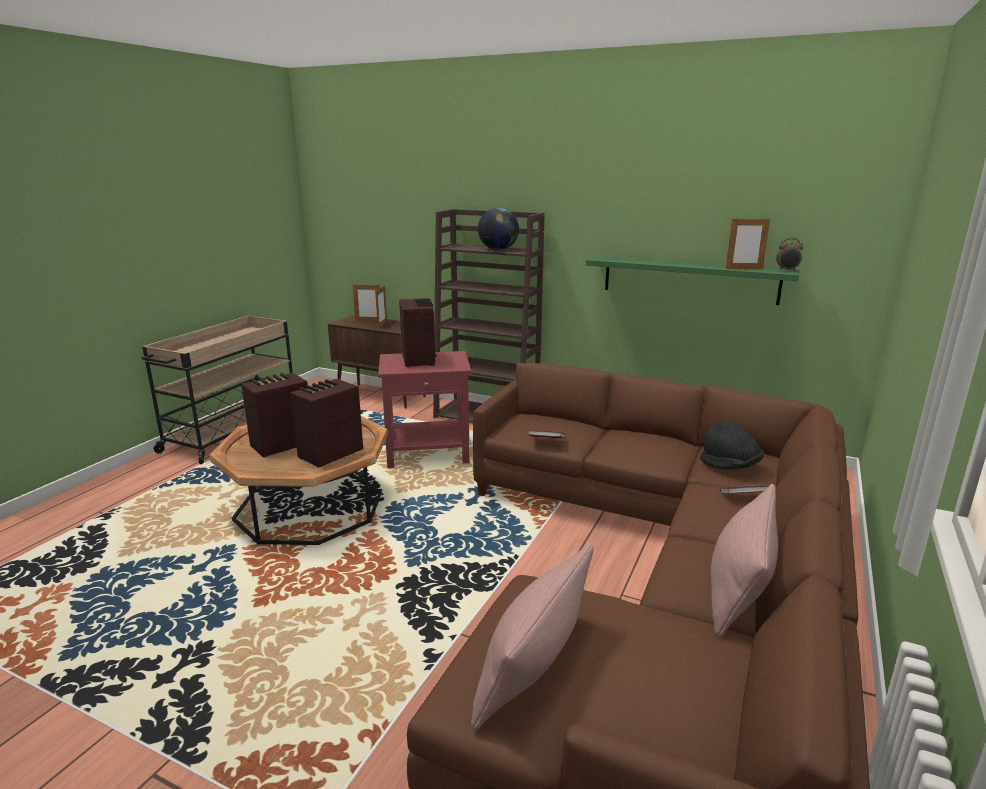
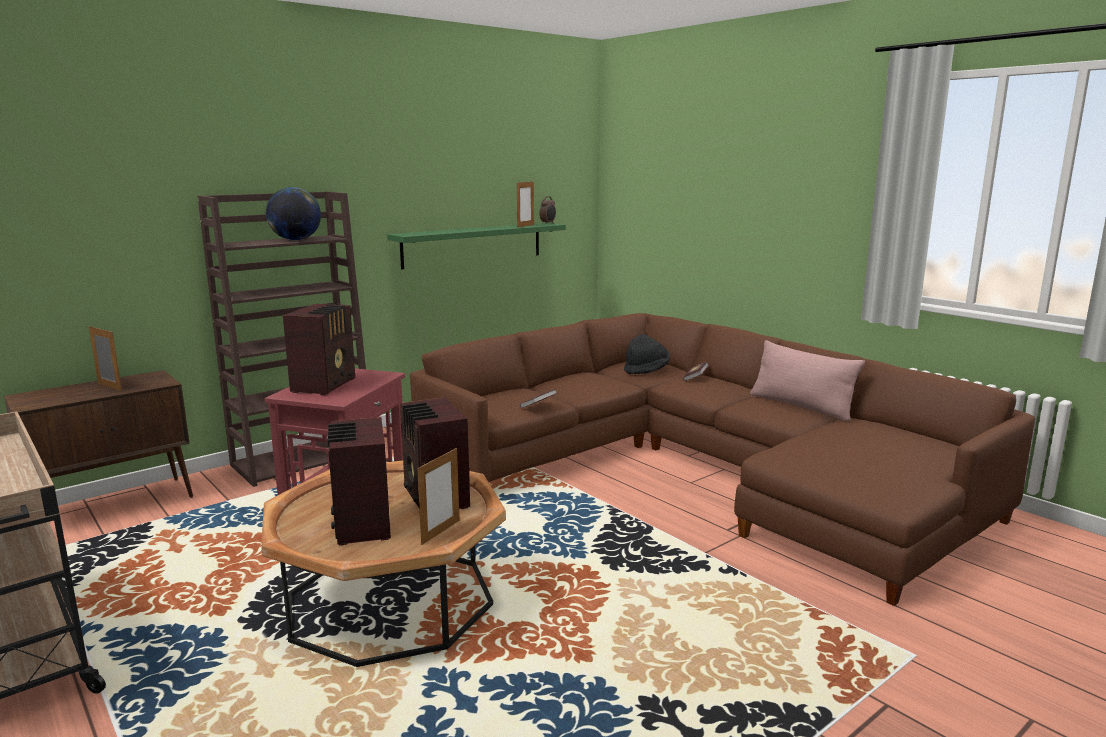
camera: 65 degrees left, 5 degrees down
picture frame [353,285,380,321] -> picture frame moved to [417,448,460,545]
radio [399,298,437,367] -> radio turned 90 degrees clockwise [283,304,355,395]
pink pillow [471,543,594,731] -> none

